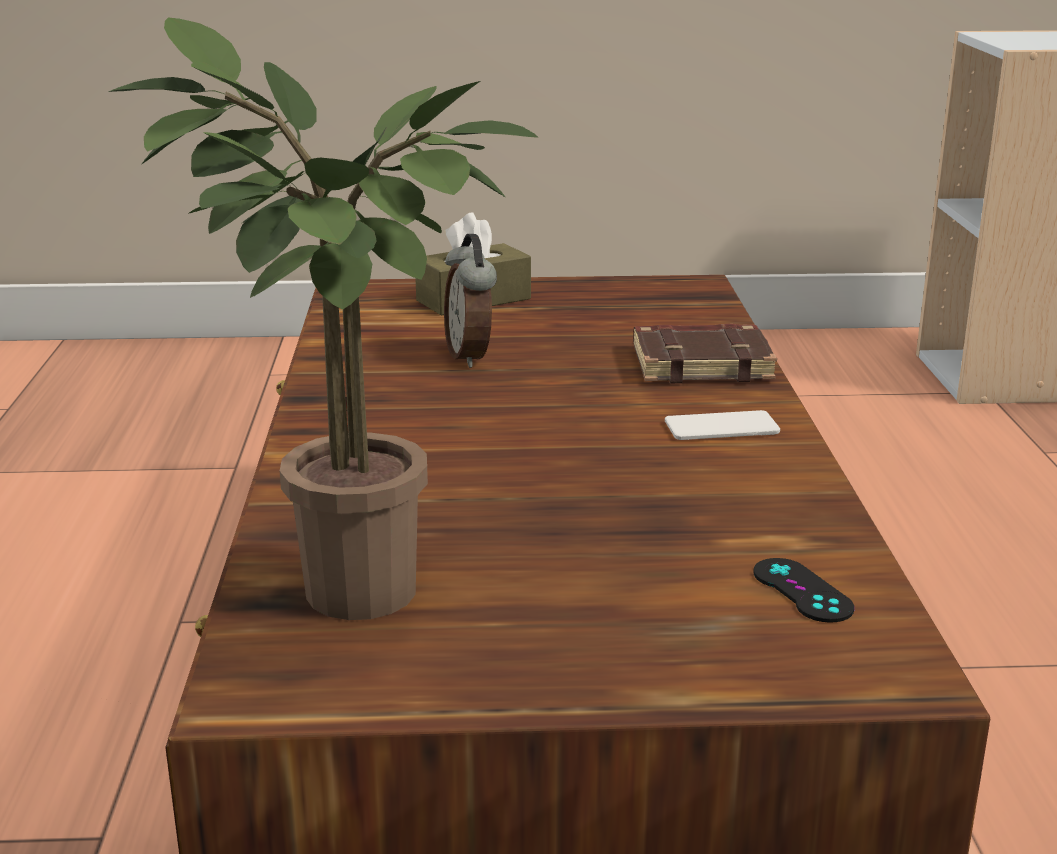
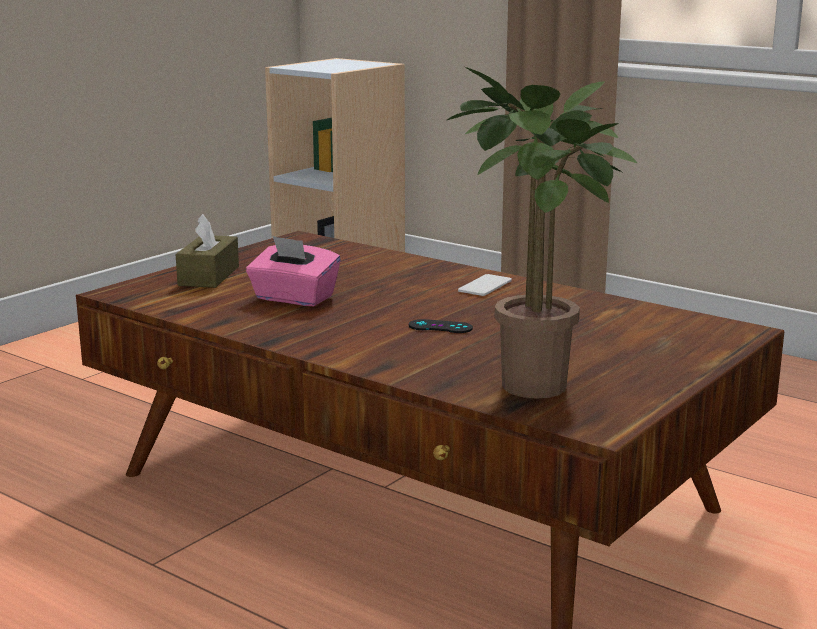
camera: 50 degrees left, 5 degrees down
alarm clock [444,234,497,368] -> pink tissue box [246,236,341,306]
brown book [633,324,777,383] -> none
black game controller [753,558,854,623] -> black game controller moved to [409,319,473,333]

